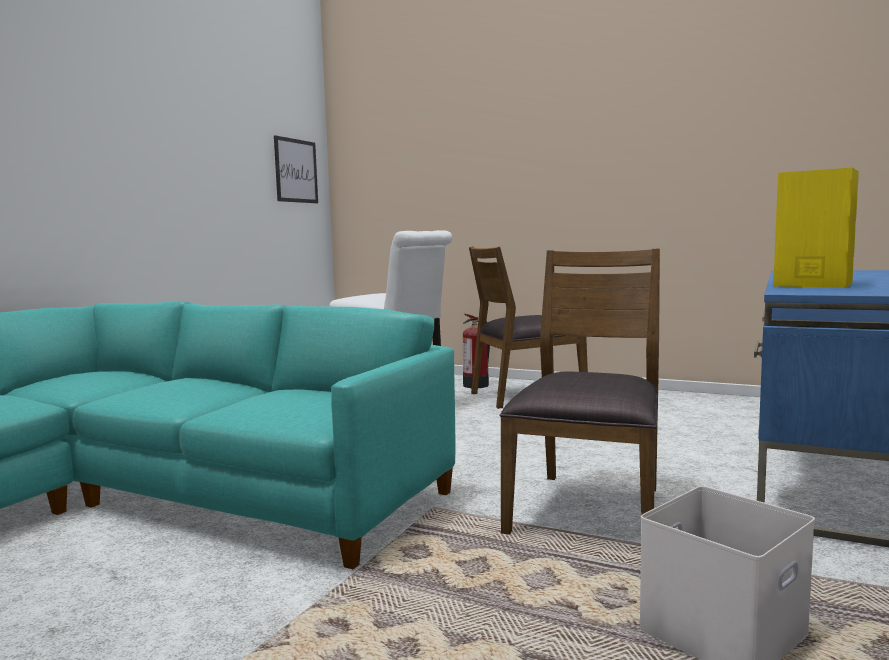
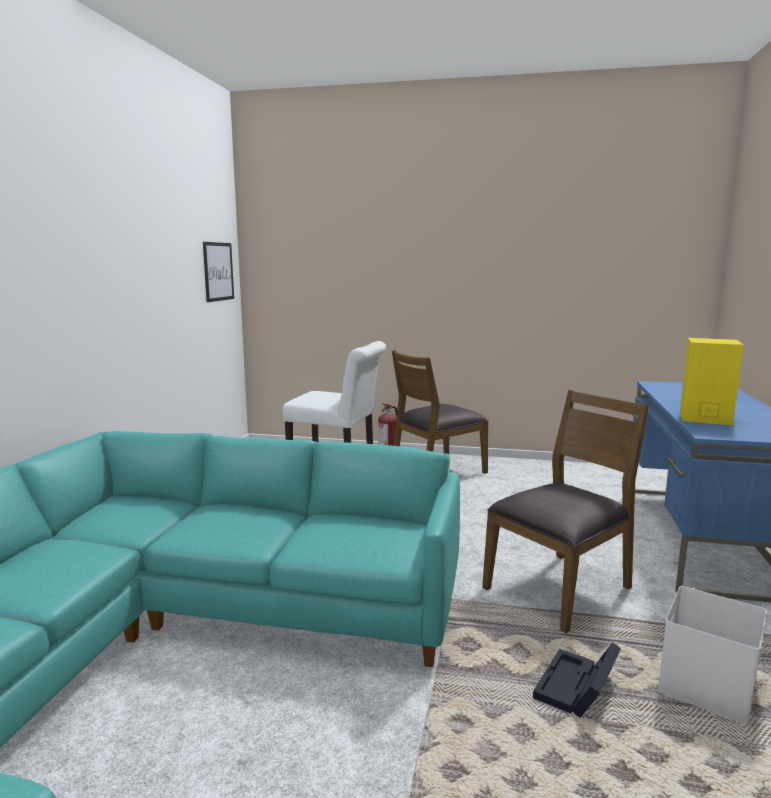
camera: 15 degrees left, 5 degrees up
brown chair [500,248,660,535] -> brown chair turned 45 degrees clockwise [482,390,649,633]
none -> black storage box [533,642,621,718]

